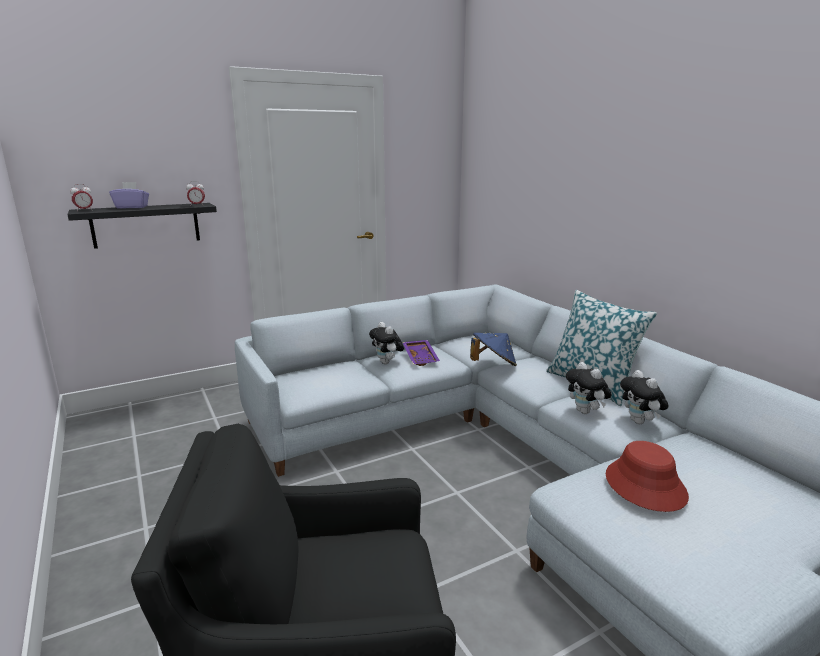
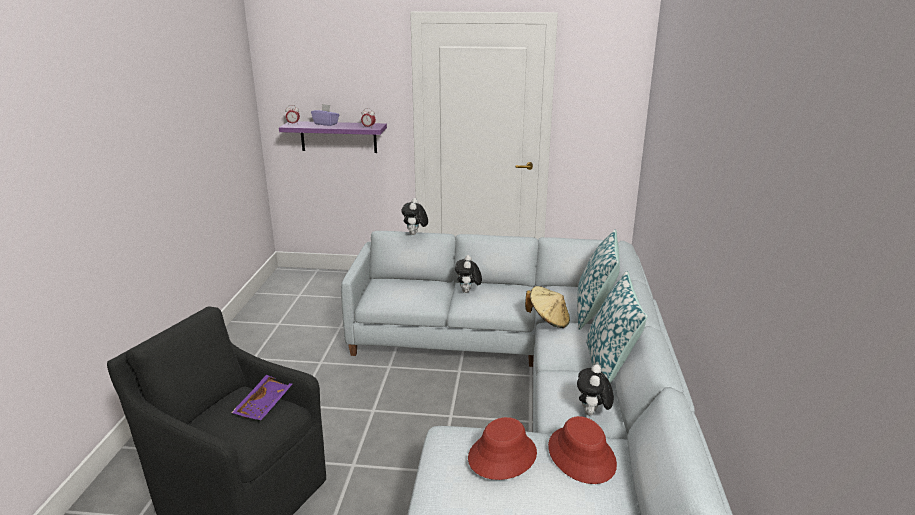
camera: 35 degrees right, 5 degrees up
black shelf [67,203,217,249] -> purple shelf [279,121,387,153]
purple tray [403,340,440,366] -> purple tray moved to [231,375,292,420]
blue hat [470,333,517,366] -> beige hat [525,286,570,328]
plush toy [566,362,612,414] -> plush toy moved to [401,198,428,235]
none -> red hat [548,416,617,484]
none -> pillow [577,229,620,330]

